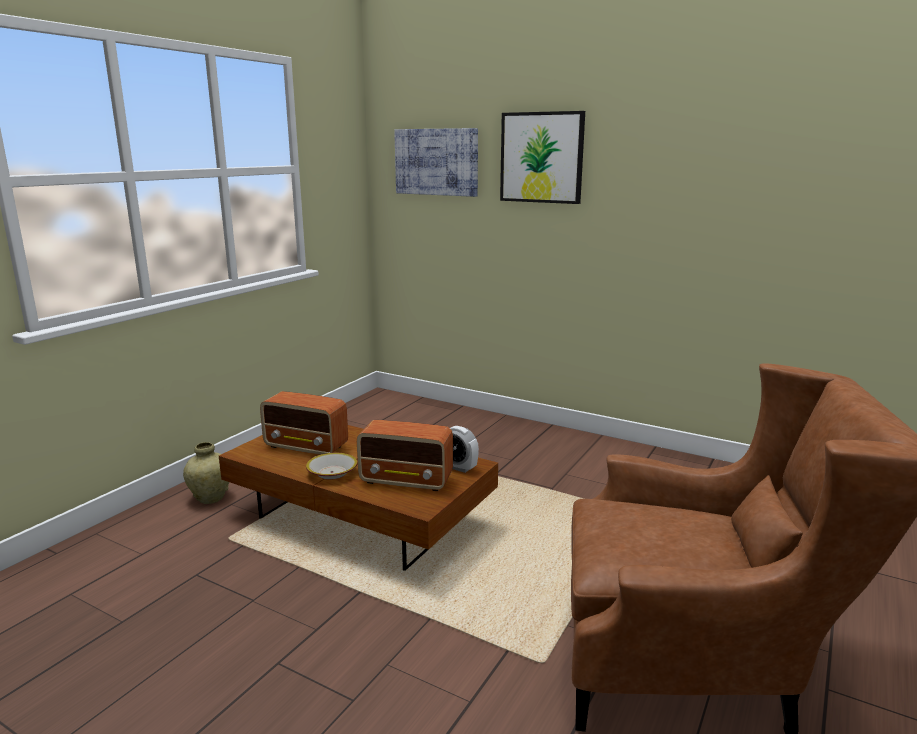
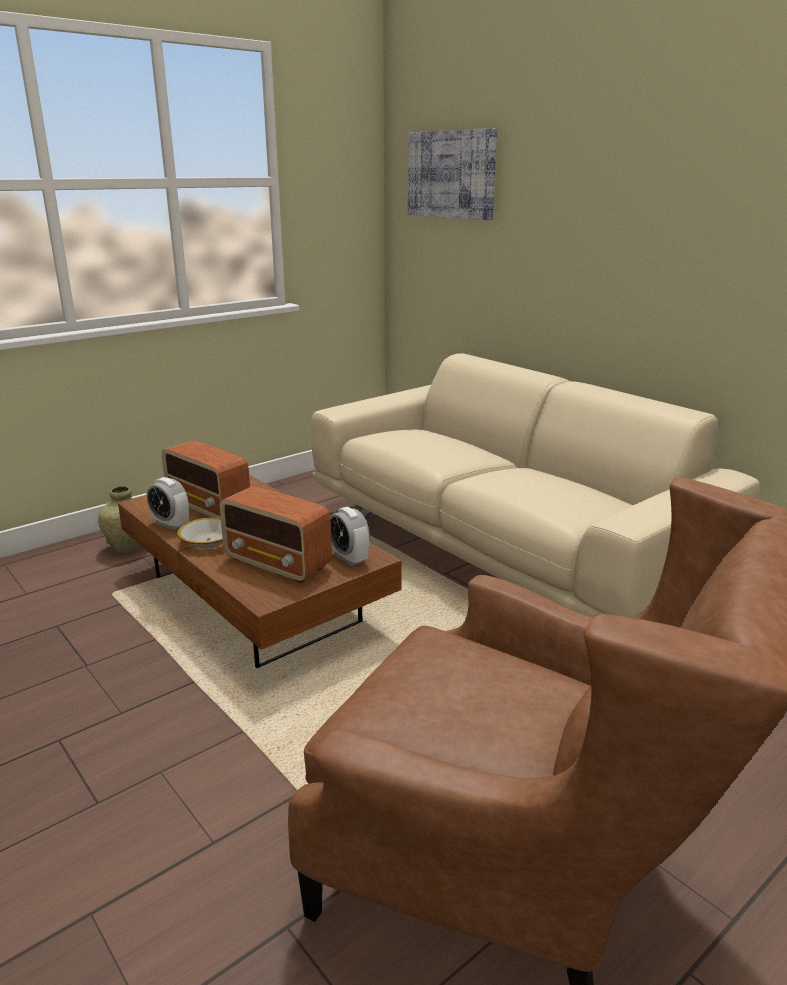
camera: 20 degrees right, 5 degrees up
picture [500,111,585,204] -> none
none -> alarm clock [147,477,189,530]
none -> beige sofa [311,353,760,618]

